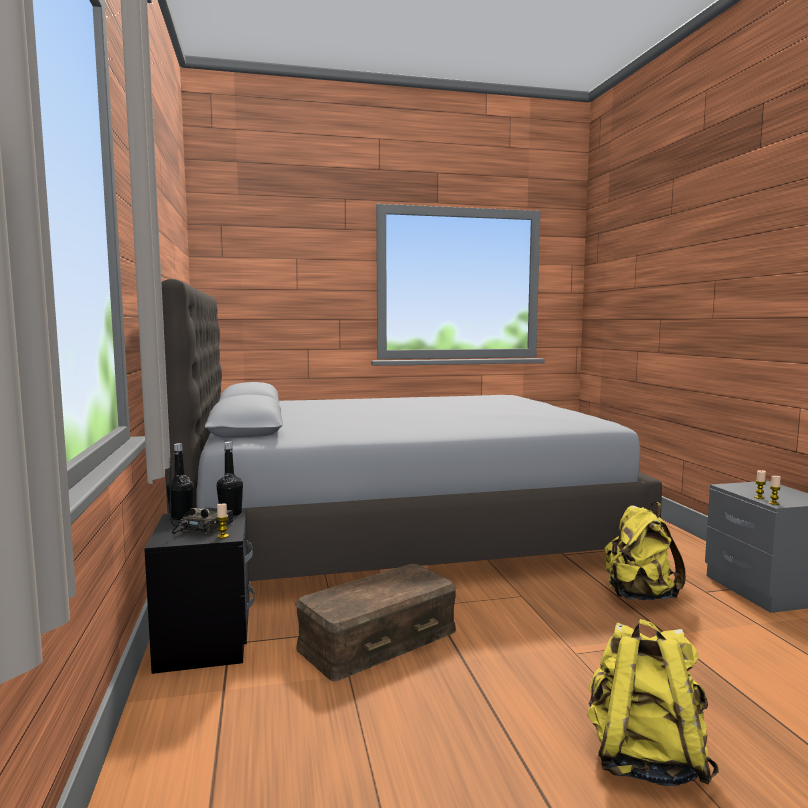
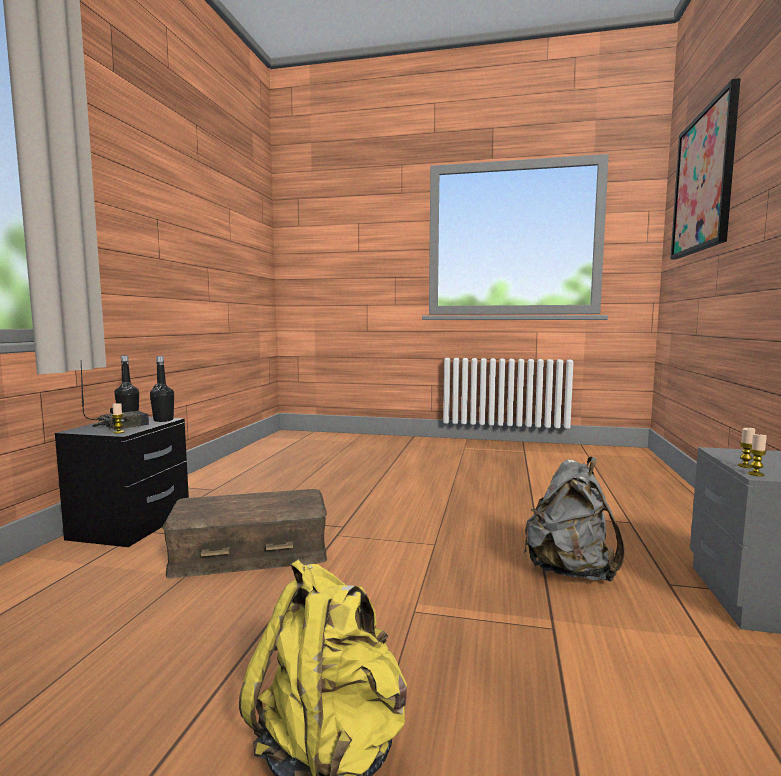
camera: 25 degrees right, 0 degrees up
grey bed [161,279,662,581] -> none
yellow backpack [605,502,686,600] -> grey backpack [523,457,625,582]
none -> picture [670,78,741,260]

